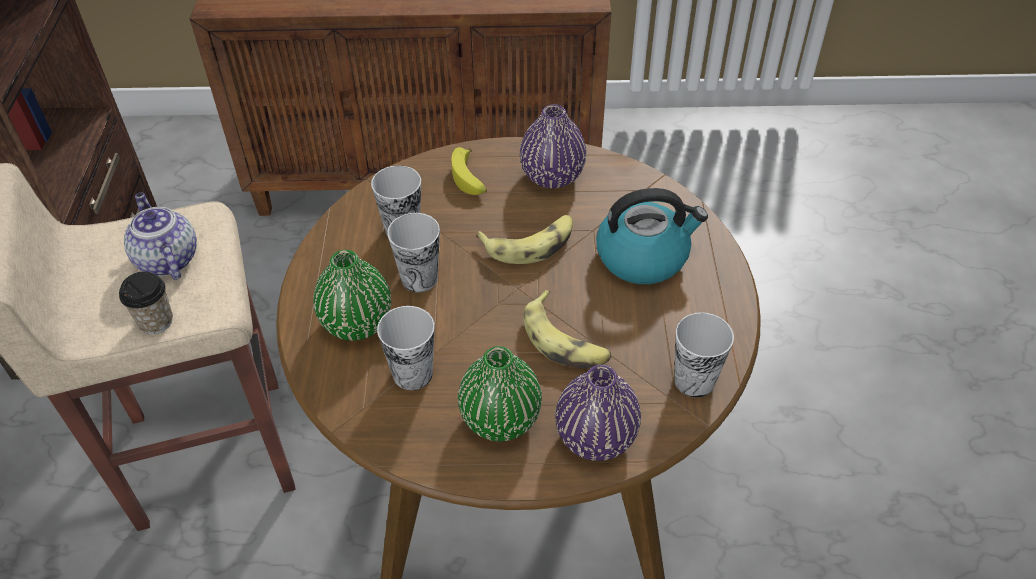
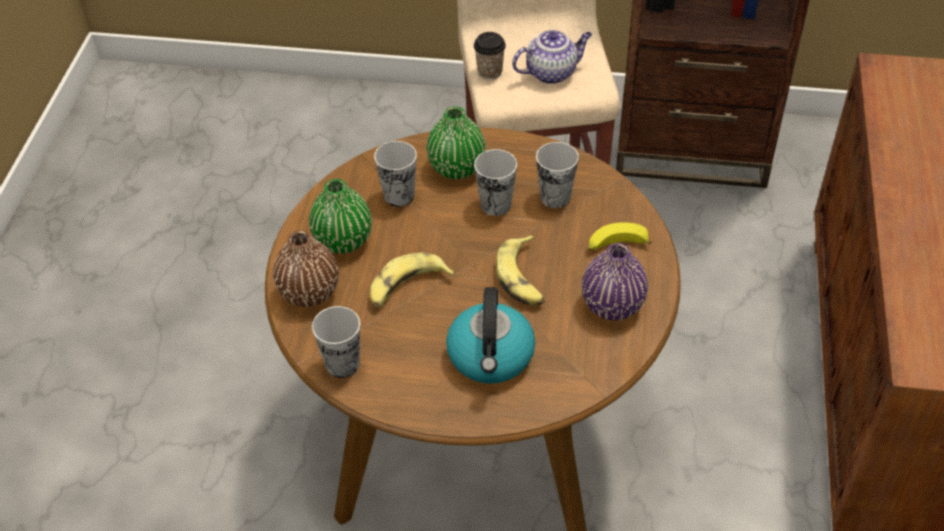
camera: 100 degrees right, 0 degrees up
purple vase [555,365,641,461] -> brown vase [273,230,339,307]

